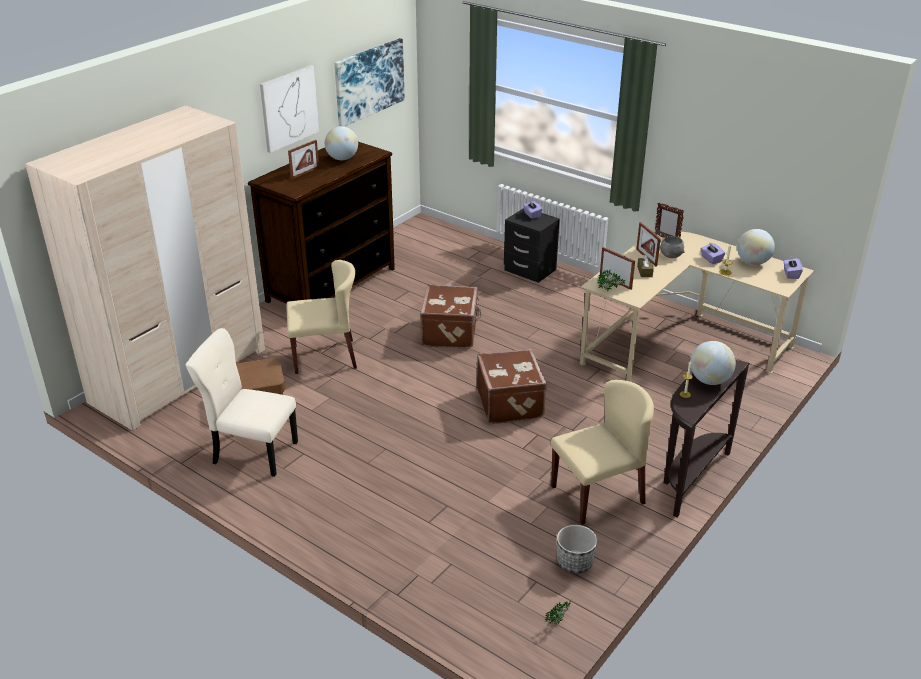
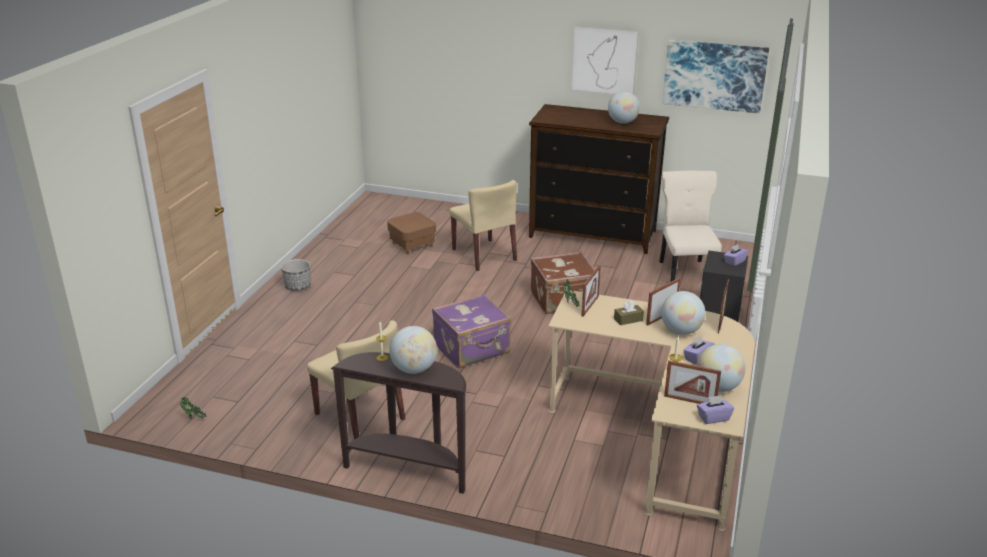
camera: 70 degrees right, 5 degrees down
beige wardrobe [25,106,265,430] -> none
beige chair [186,328,298,477] -> beige chair moved to [659,171,722,282]
picture frame [288,140,319,179] -> picture frame moved to [664,360,721,404]
brown suitcase [477,349,547,424] -> purple suitcase [432,294,511,368]
planter [557,525,597,573] -> planter moved to [281,259,311,291]
grey bowl [660,236,685,258] -> globe [661,291,706,335]

